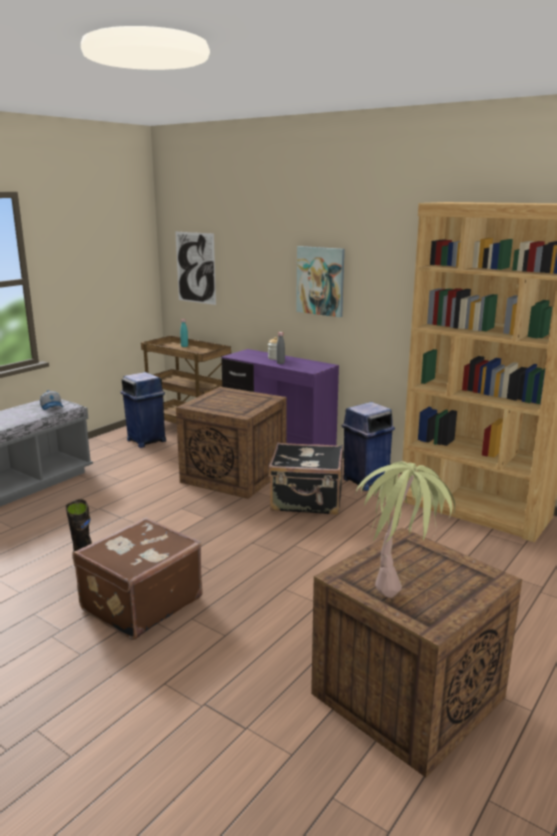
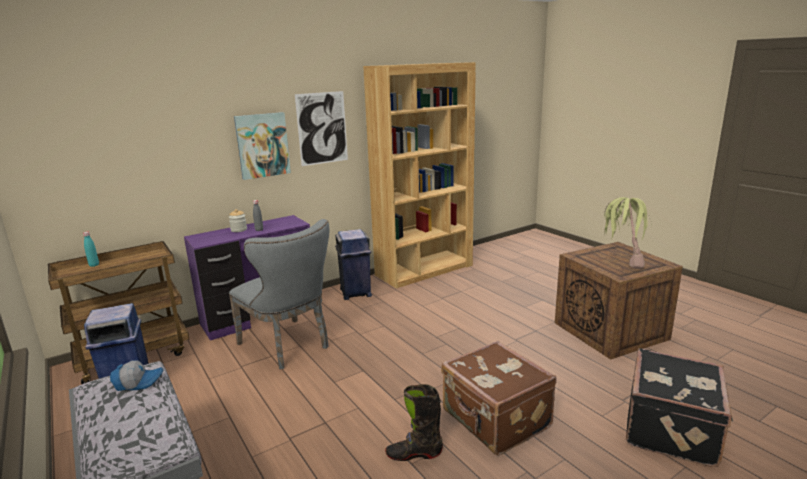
camera: 70 degrees left, 0 degrees up
picture [175,232,216,305] -> picture moved to [295,91,348,166]
crate [176,387,287,499] -> grey chair [229,219,329,369]
black suitcase [268,442,343,515] -> black suitcase moved to [626,348,733,467]

